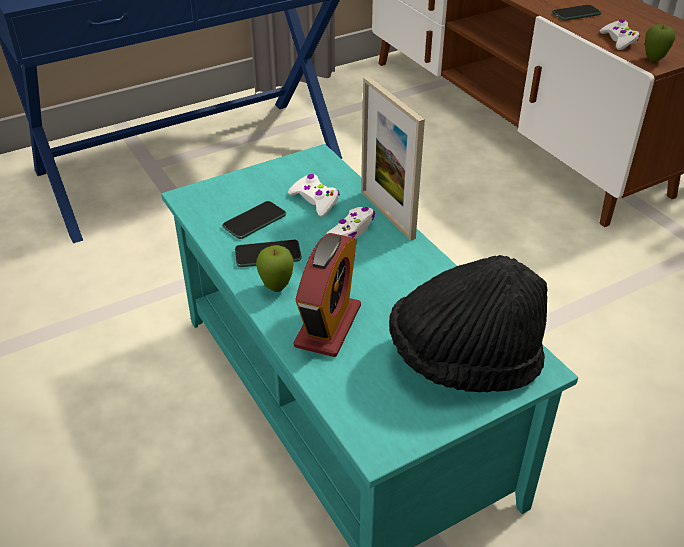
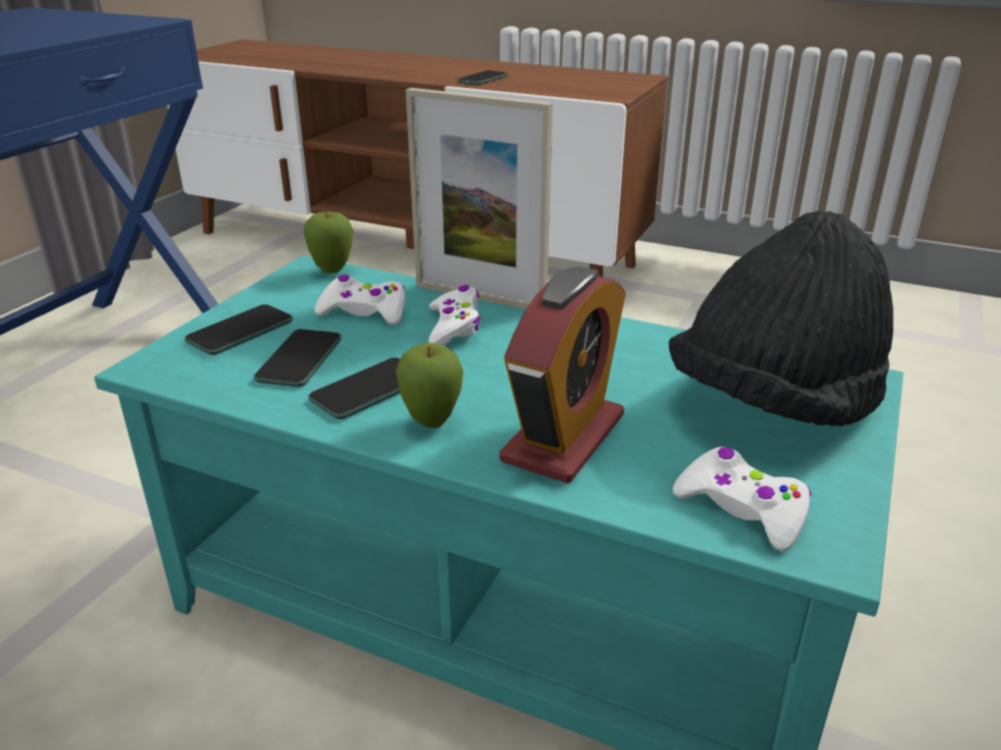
camera: 35 degrees left, 10 degrees down
alarm clock [294,233,361,357] -> alarm clock turned 45 degrees clockwise [499,267,626,483]
white game controller [600,19,640,50] -> white game controller moved to [673,447,812,552]
apple [645,24,675,61] -> apple moved to [303,211,353,273]
none -> phone [185,304,293,355]

